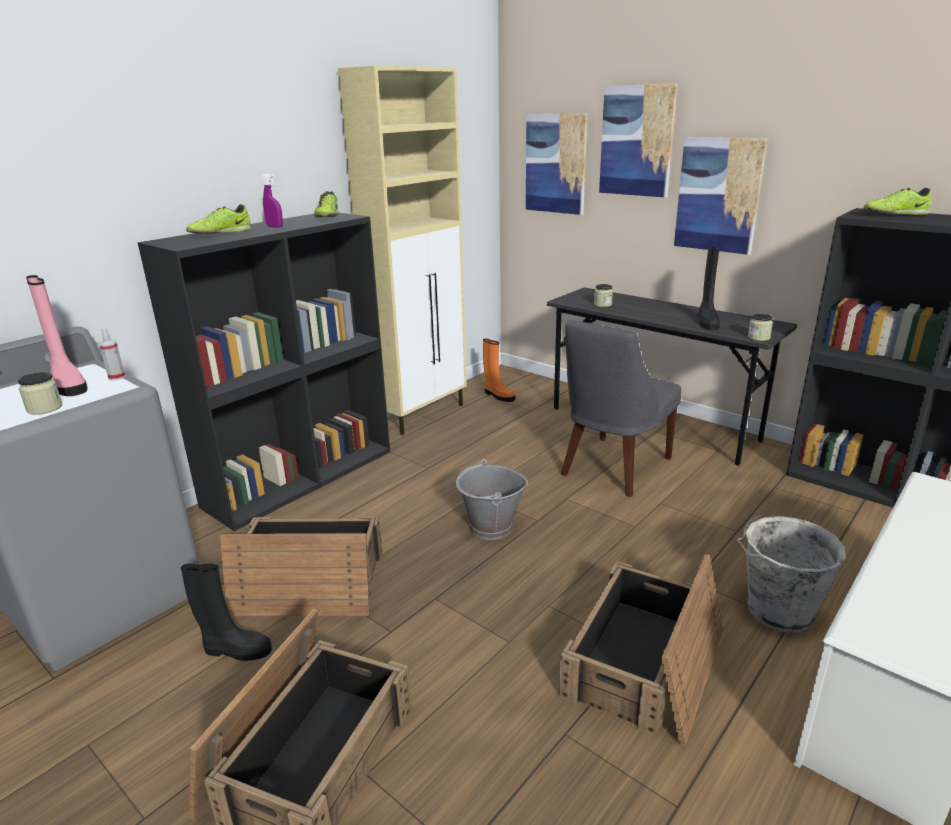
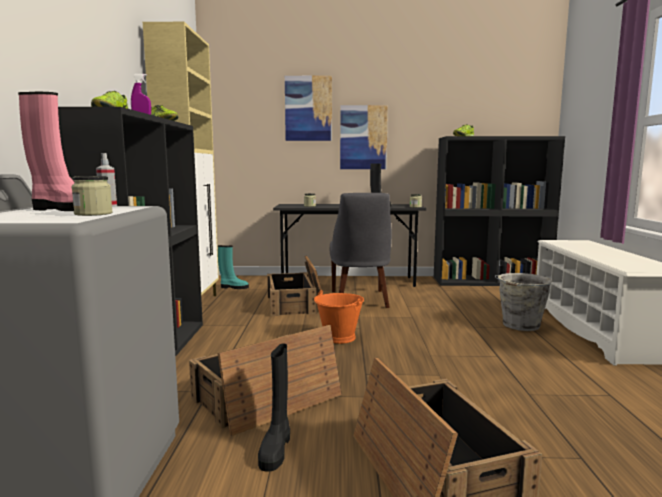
camera: 40 degrees left, 15 degrees down
black boot [181,564,272,661] -> black boot turned 135 degrees clockwise [258,344,290,472]
grey bucket [456,459,528,540] -> orange bucket [314,290,364,344]
orange boot [483,339,515,402] -> turquoise boot [218,245,249,289]
picture [526,113,588,215] -> none
crate [559,554,723,747] -> crate moved to [267,256,322,316]

